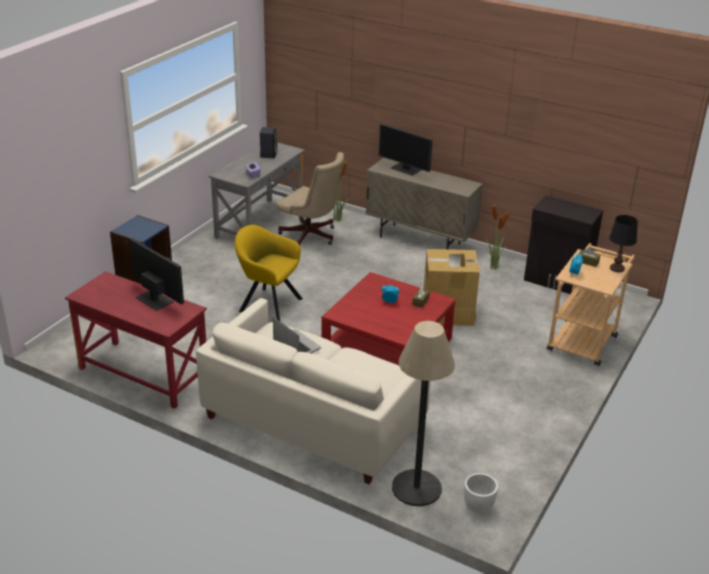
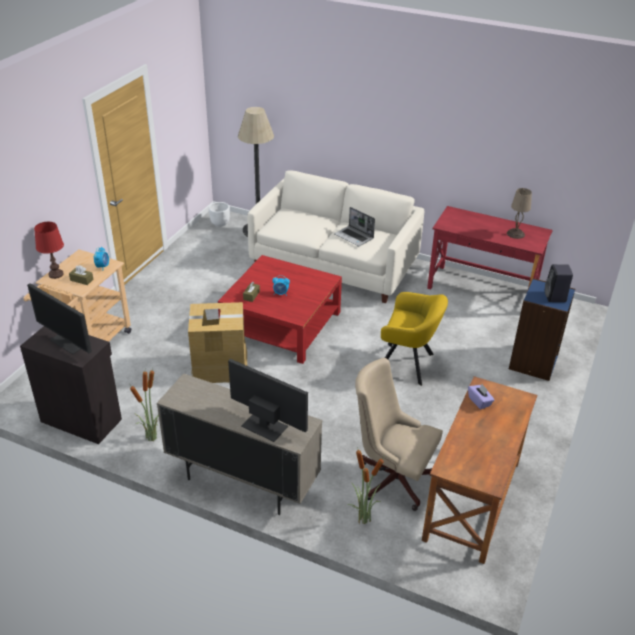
camera: 175 degrees right, 5 degrees up
monitor [130,238,184,311] -> monitor moved to [27,283,92,354]
grey desk [209,142,305,239] -> brown desk [422,376,537,564]
black speaker [260,127,278,158] -> black speaker moved to [544,264,573,302]
black table lamp [609,215,638,272] -> red table lamp [34,222,64,279]
none -> beige table lamp [507,188,532,239]

